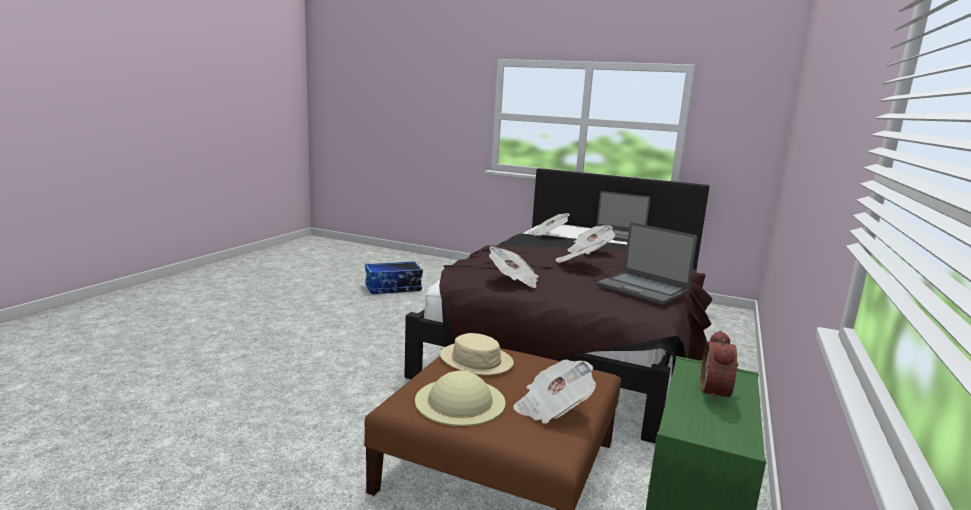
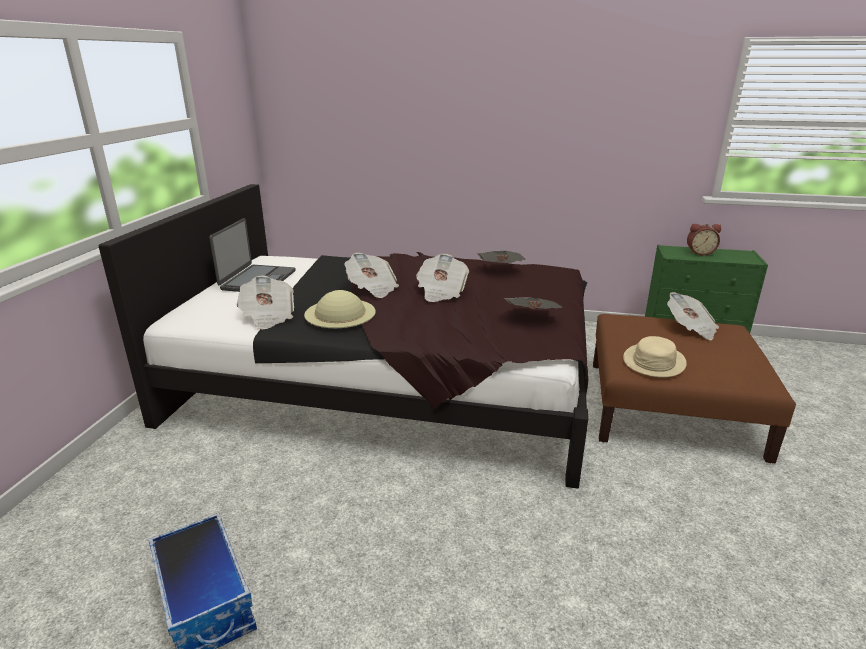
camera: 100 degrees left, 10 degrees up
beige hat [415,371,506,426] -> beige hat moved to [304,290,376,328]
laptop [597,222,697,305] -> newspaper [478,251,525,263]

